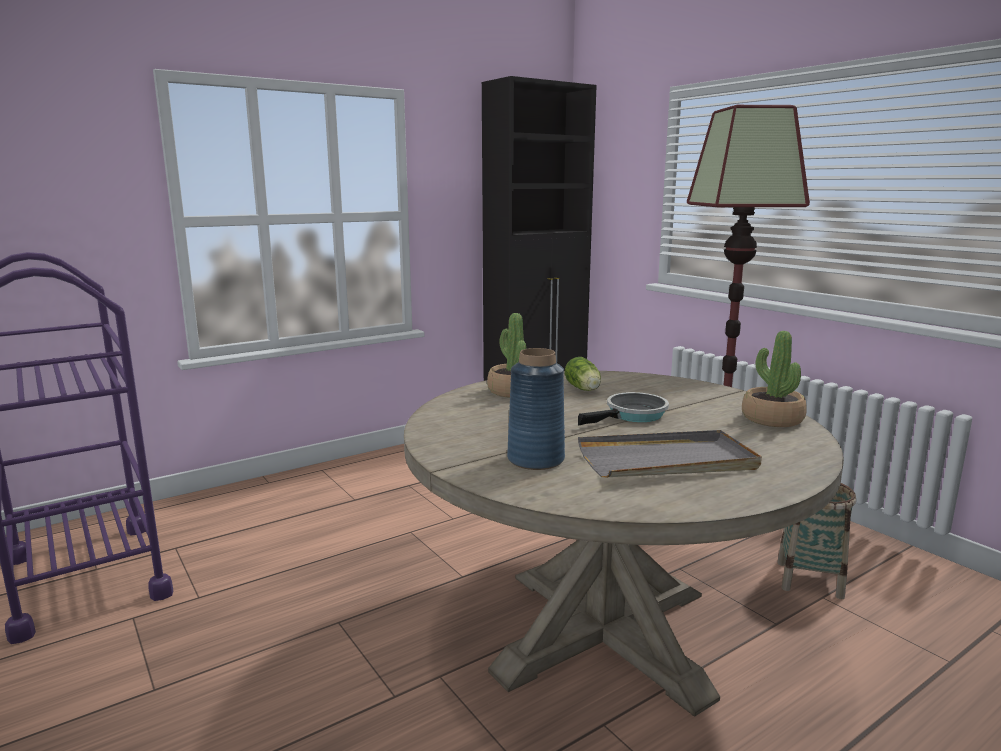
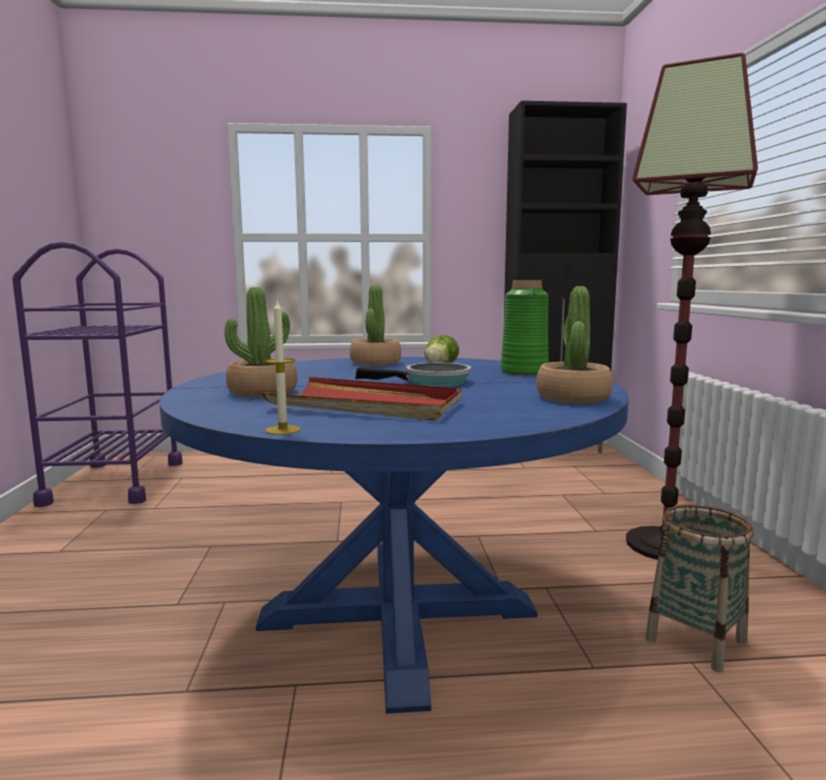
camera: 30 degrees right, 5 degrees down
beige dining table [404,371,844,717] -> blue dining table [159,357,629,714]
blue vase [507,348,565,470] -> potted plant [225,287,298,397]
grey tray [578,430,762,477] -> red tray [263,377,461,421]
none -> candle [265,299,300,435]
none -> green vase [501,280,549,375]

